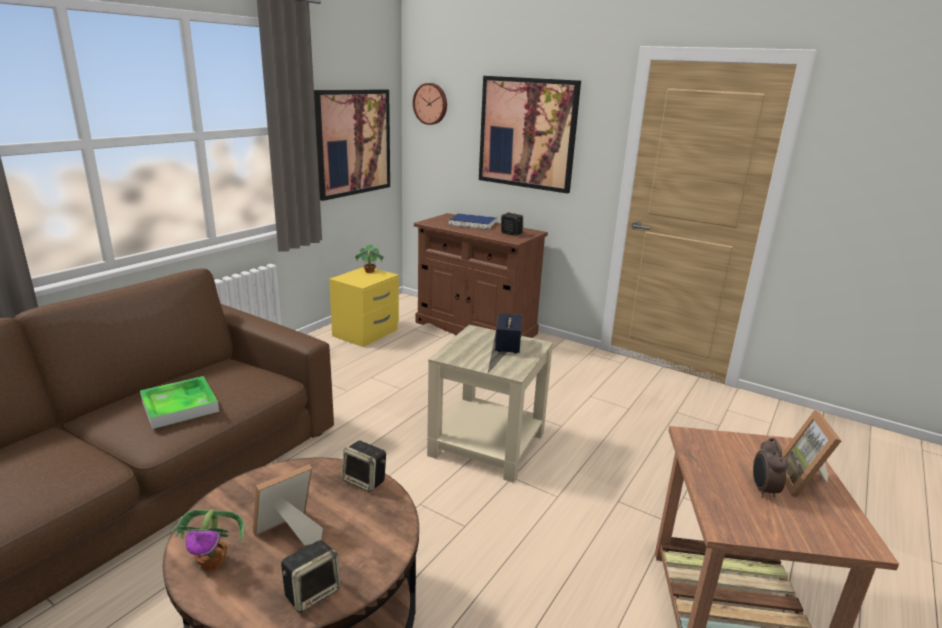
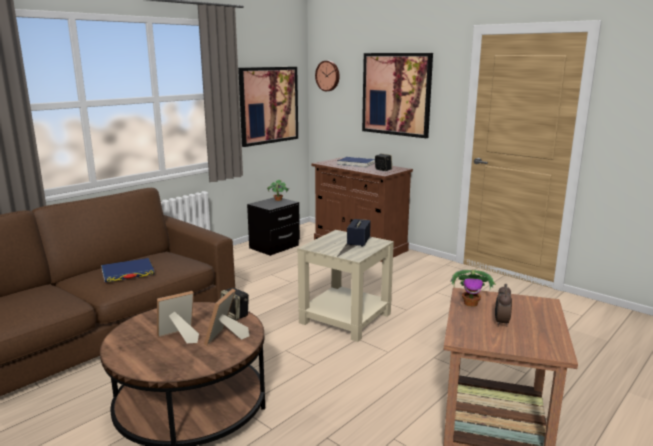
camera: 10 degrees right, 5 degrees down
tray [140,376,219,429] -> blue book [101,258,154,282]
potted plant [170,509,245,571] -> potted plant moved to [450,270,496,307]
speaker [281,540,340,613] -> none
yellow nightstand [329,267,399,347] -> black nightstand [247,198,300,256]
picture frame [782,410,841,498] -> picture frame moved to [204,289,249,346]

